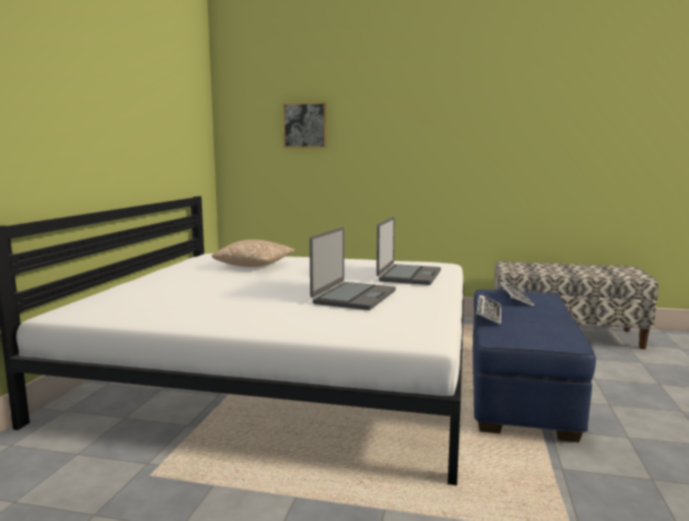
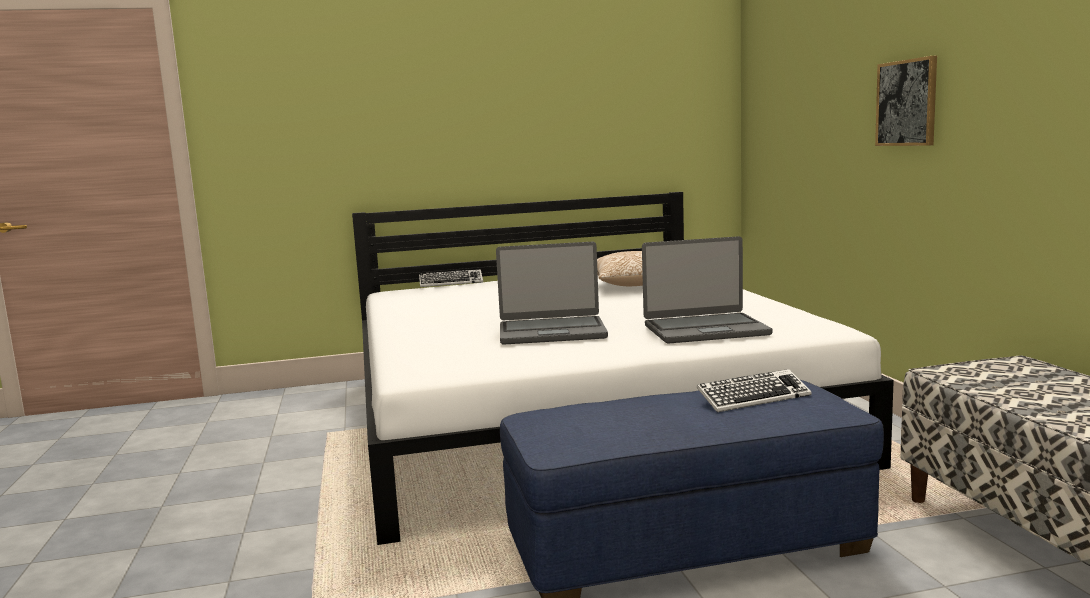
camera: 65 degrees right, 0 degrees up
picture [283,102,326,148] -> picture moved to [875,56,937,146]
keyboard [476,295,501,325] -> keyboard moved to [419,269,483,287]

